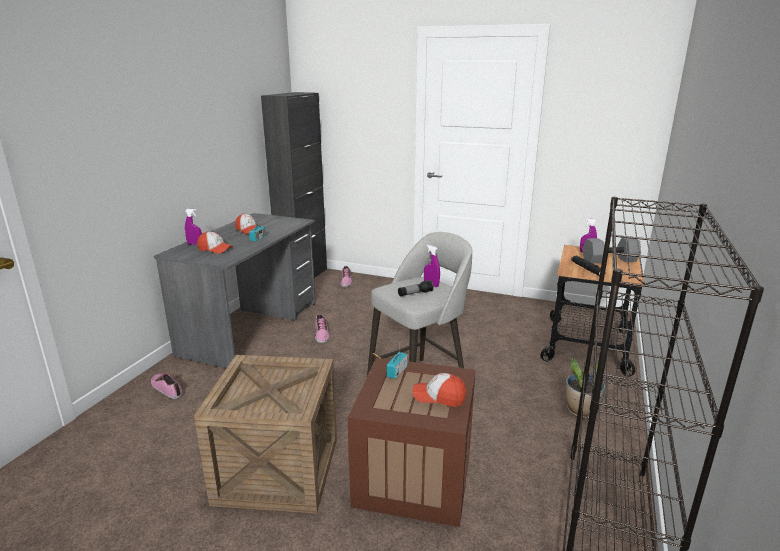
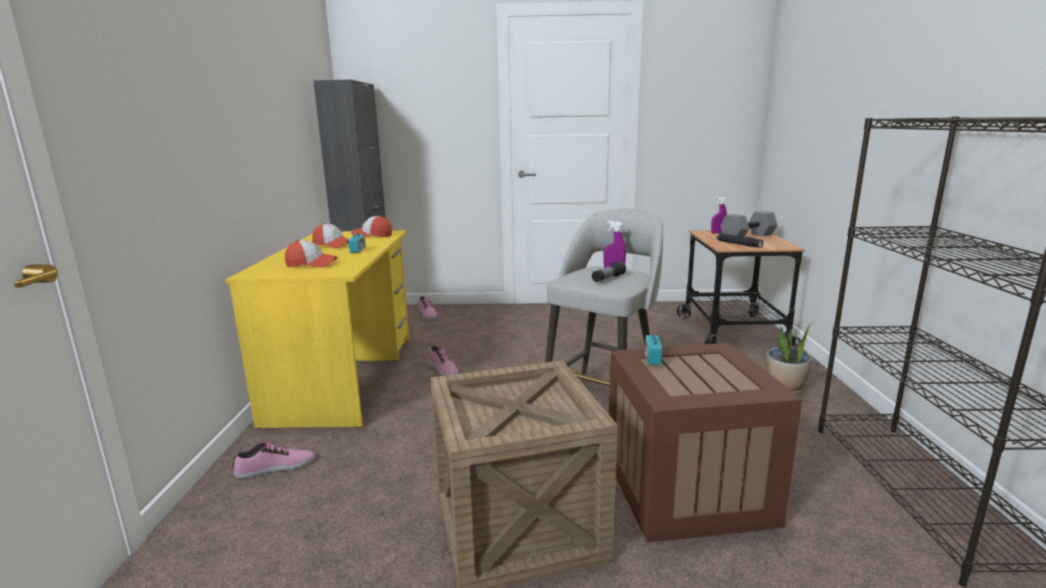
camera: 20 degrees left, 5 degrees down
shoe [151,373,182,399] -> shoe turned 135 degrees clockwise [233,442,315,478]
grey desk [154,213,316,369] -> yellow desk [225,231,409,429]
purple spray bottle [185,209,202,245] -> none
cap [413,373,466,407] -> cap moved to [351,216,392,237]

